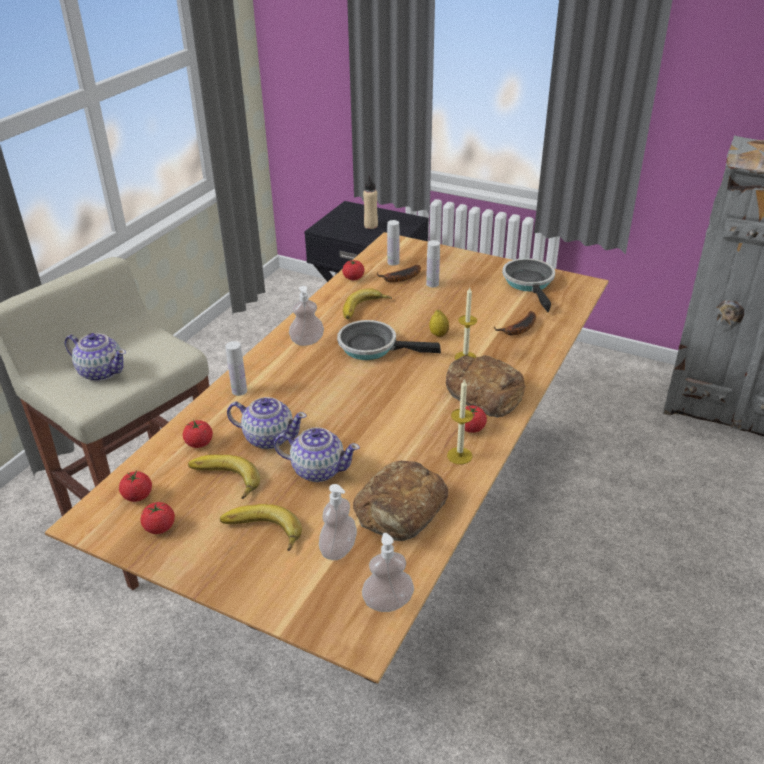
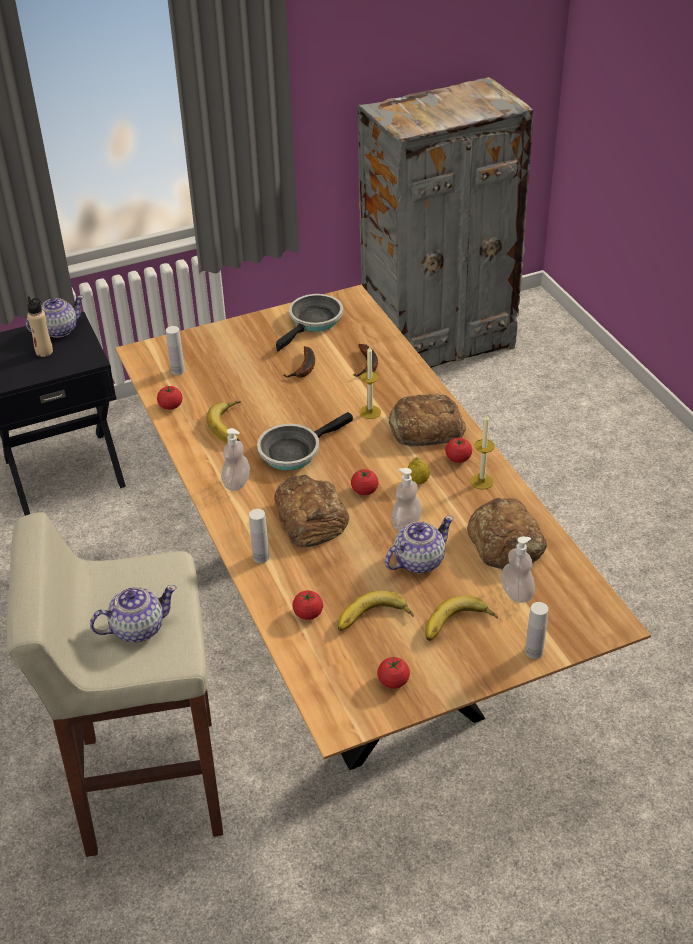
camera: 50 degrees left, 5 degrees up
tomato [119,471,152,502] -> tomato moved to [351,469,379,495]
teapot [227,397,307,449] -> teapot moved to [26,295,84,338]
soap dispenser [362,533,414,612] -> soap dispenser moved to [391,468,422,531]
banana [377,265,421,282] -> banana moved to [283,346,315,378]
white bottle [426,240,440,287] -> white bottle moved to [525,602,548,659]
lemon [429,310,449,337] -> lemon moved to [408,457,430,484]
frying pan [502,258,555,312] -> frying pan turned 90 degrees clockwise [276,294,343,351]
none -> bread [274,475,349,547]

